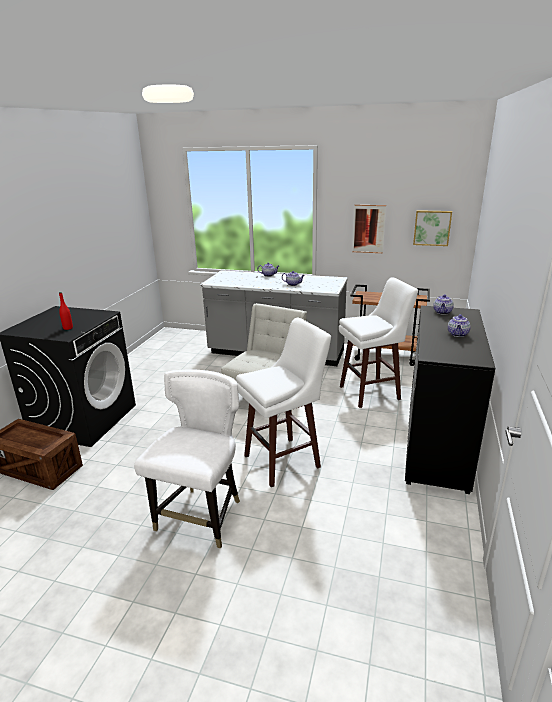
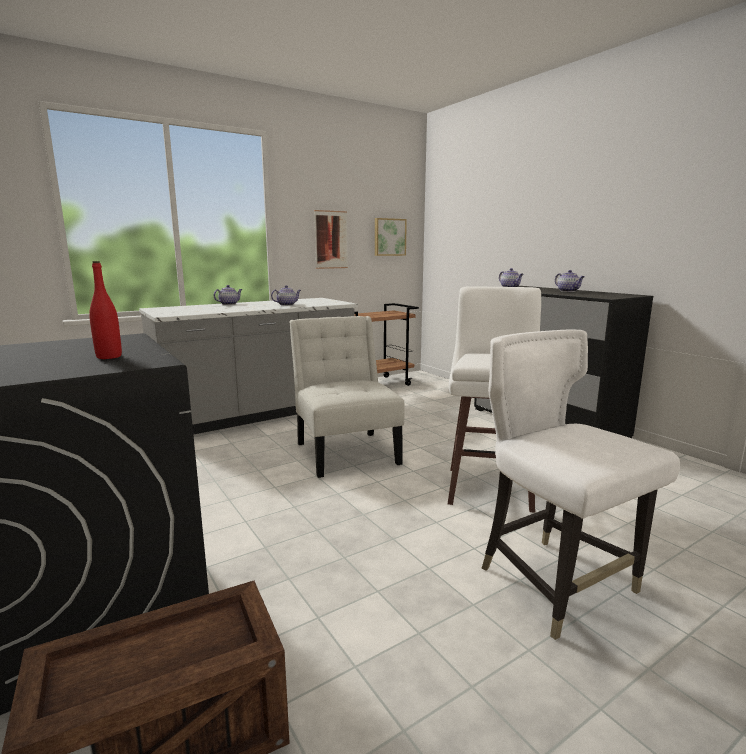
camera: 50 degrees left, 10 degrees down
white stool [339,277,418,408] -> none

